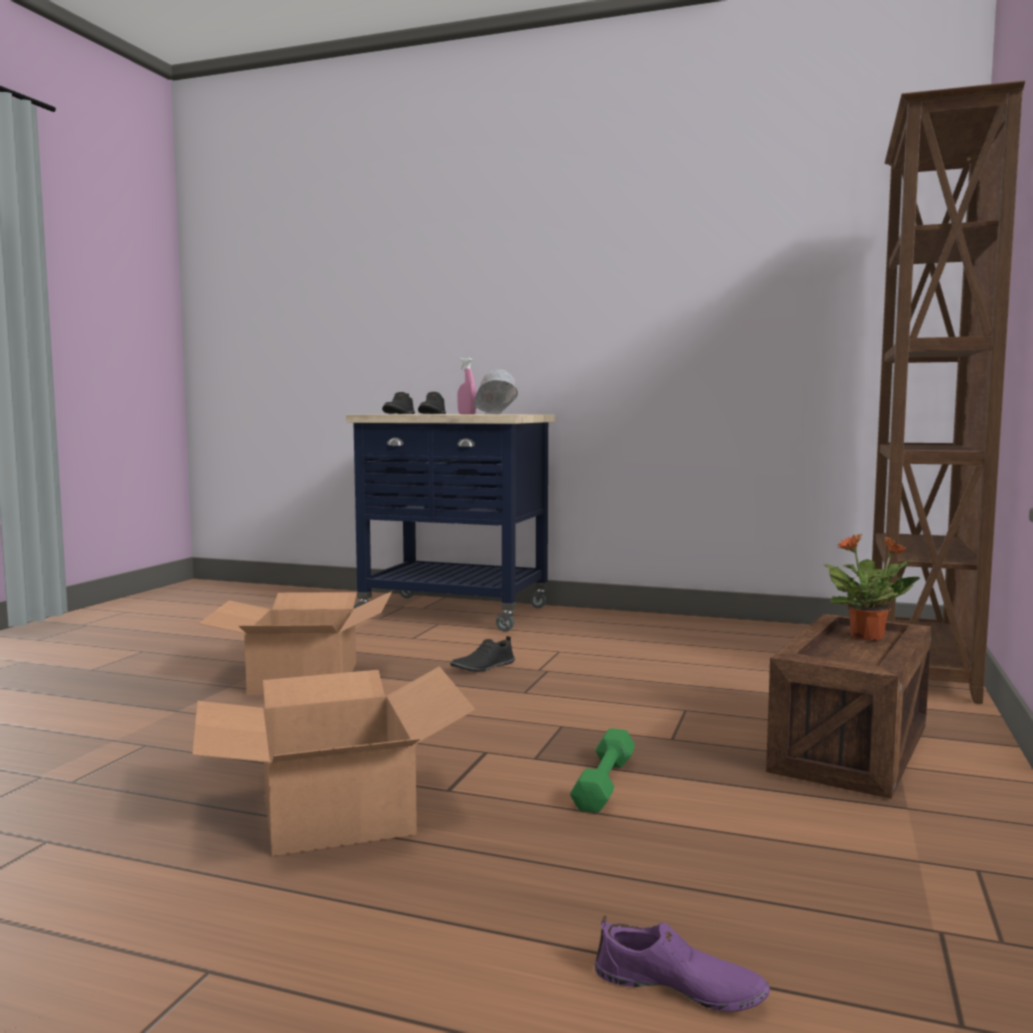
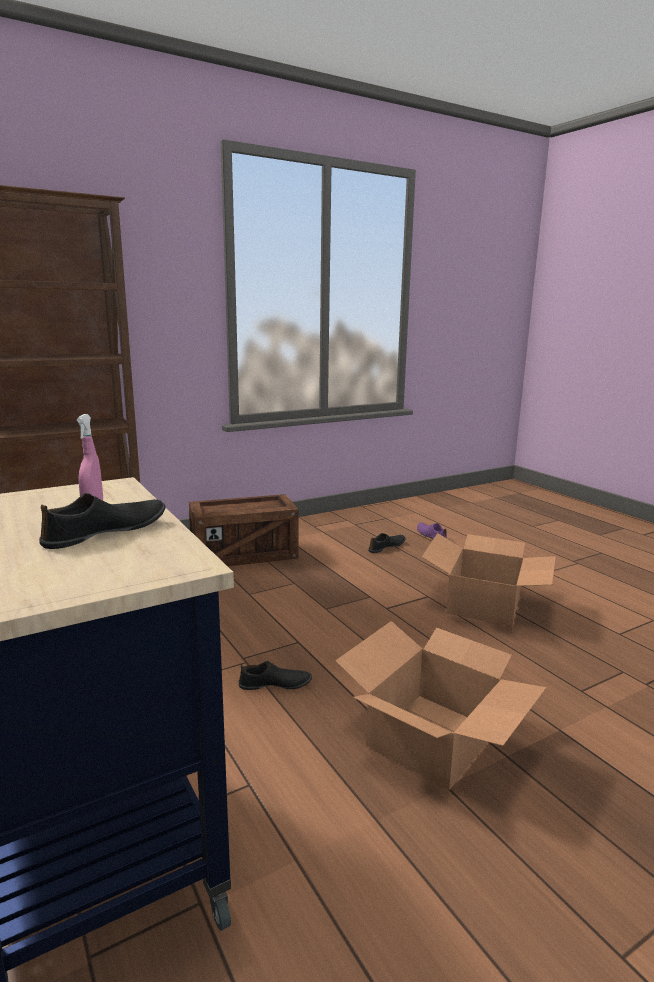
camera: 140 degrees left, 10 degrees up
black shoe [382,392,415,414] -> black shoe moved to [368,533,406,553]
white hard hat [474,369,518,414] -> none
green dumbbell [570,728,635,813] -> none
potted plant [824,533,920,641] -> none

